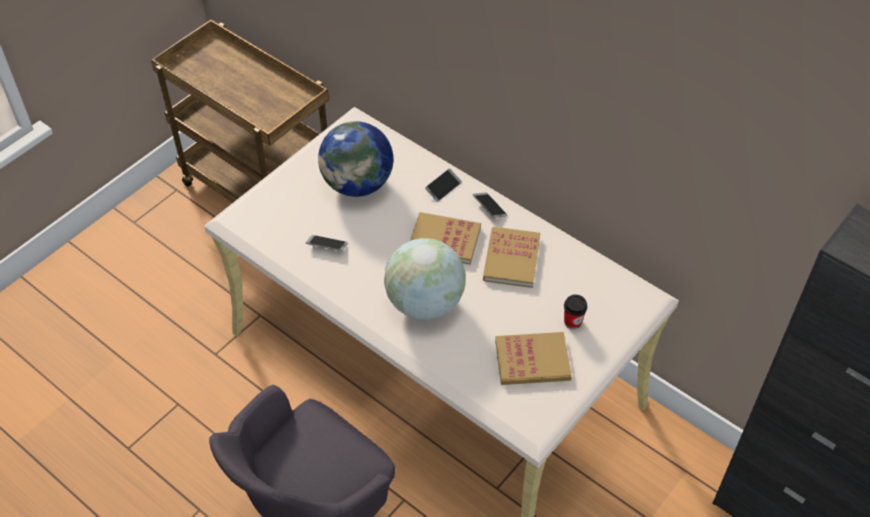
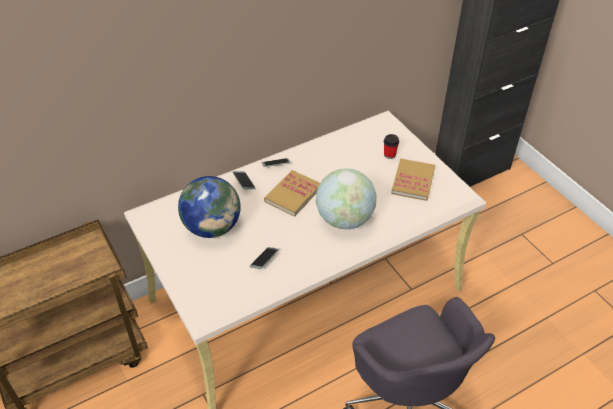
camera: 70 degrees left, 5 degrees down
book [483,227,540,288] -> none

